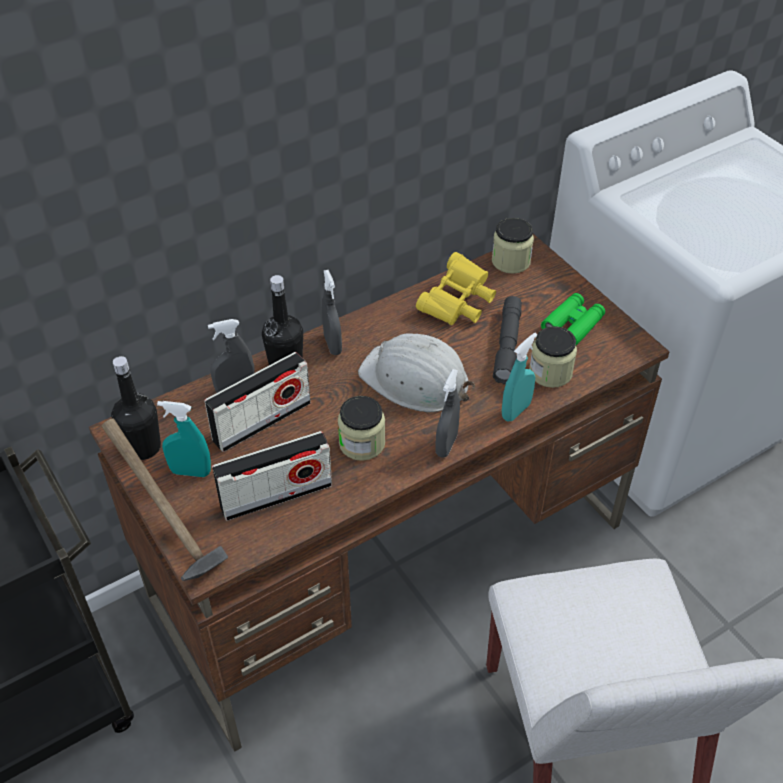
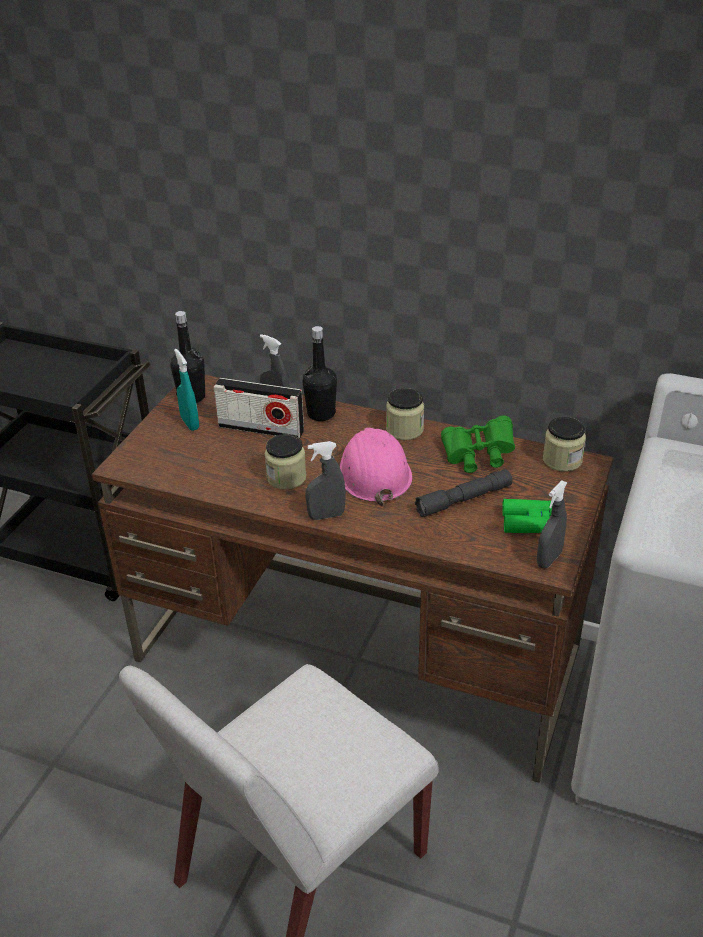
camera: 55 degrees right, 10 degrees down
hammer [101,418,228,581] -> none
radio [212,431,332,521] -> none
grey spray bottle [322,270,342,355] -> grey spray bottle moved to [537,481,567,569]
white hard hat [358,334,475,412] -> pink hard hat [340,428,412,506]
yellow binoculars [416,252,496,325] -> green binoculars [441,415,515,473]
turquoise spray bottle [502,333,537,421] -> none
jar [529,326,577,388] -> jar moved to [386,388,424,440]

